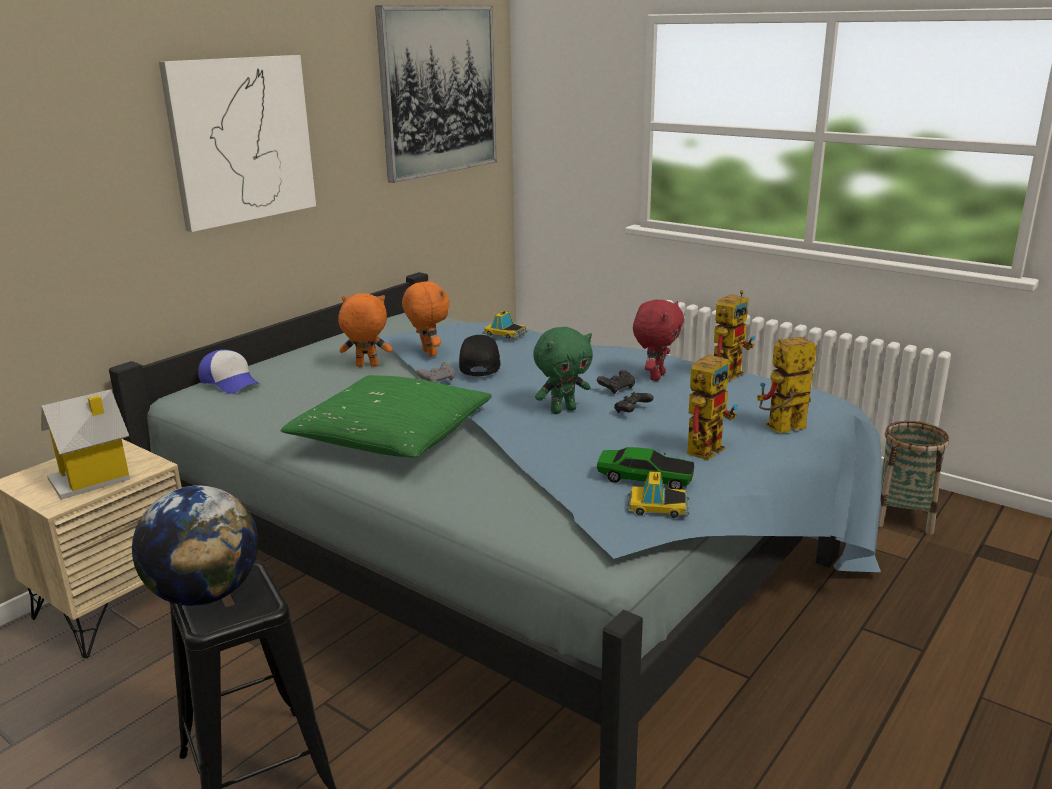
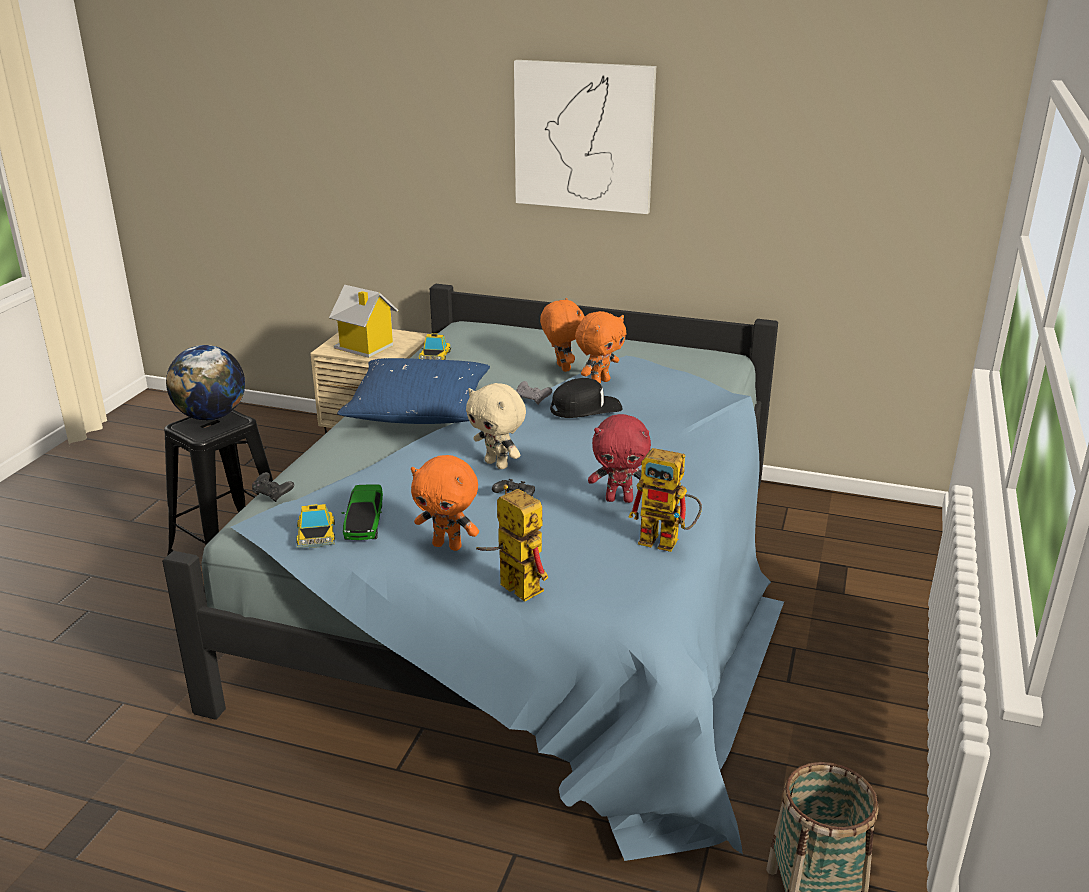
camera: 70 degrees right, 5 degrees up
cap [198,349,259,394] -> none
green pillow [280,375,492,458] -> blue pillow [337,358,490,424]
picture [375,5,497,183] -> none
toy car [483,310,528,339] -> toy car moved to [418,333,452,360]
green plush toy [533,327,593,414] -> beige plush toy [466,383,526,469]
black game controller [597,370,635,394] -> black game controller moved to [252,472,294,502]
toy robot [687,350,738,460] -> orange plush toy [411,455,479,551]

